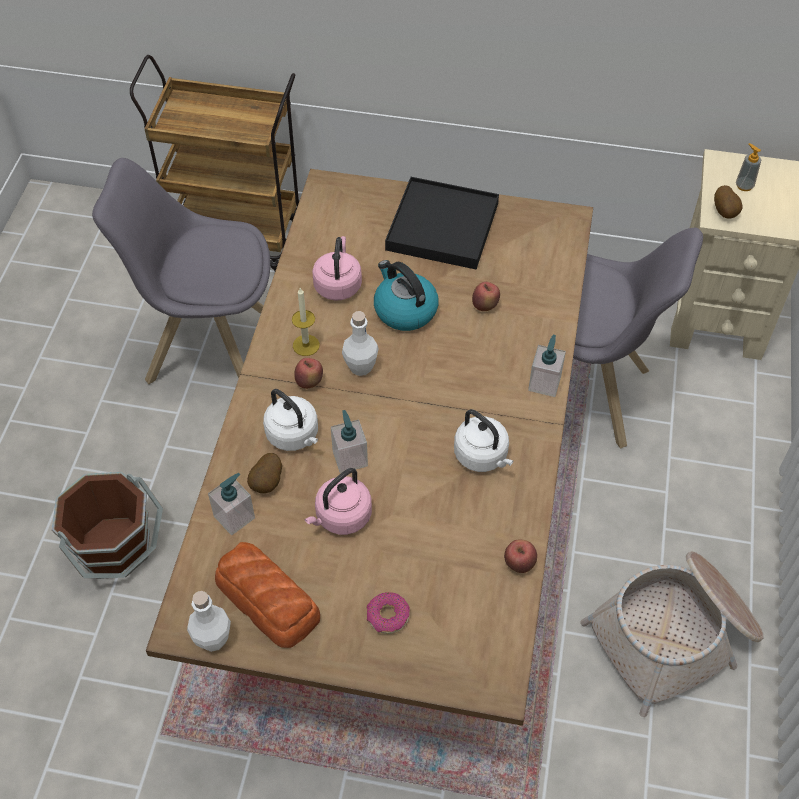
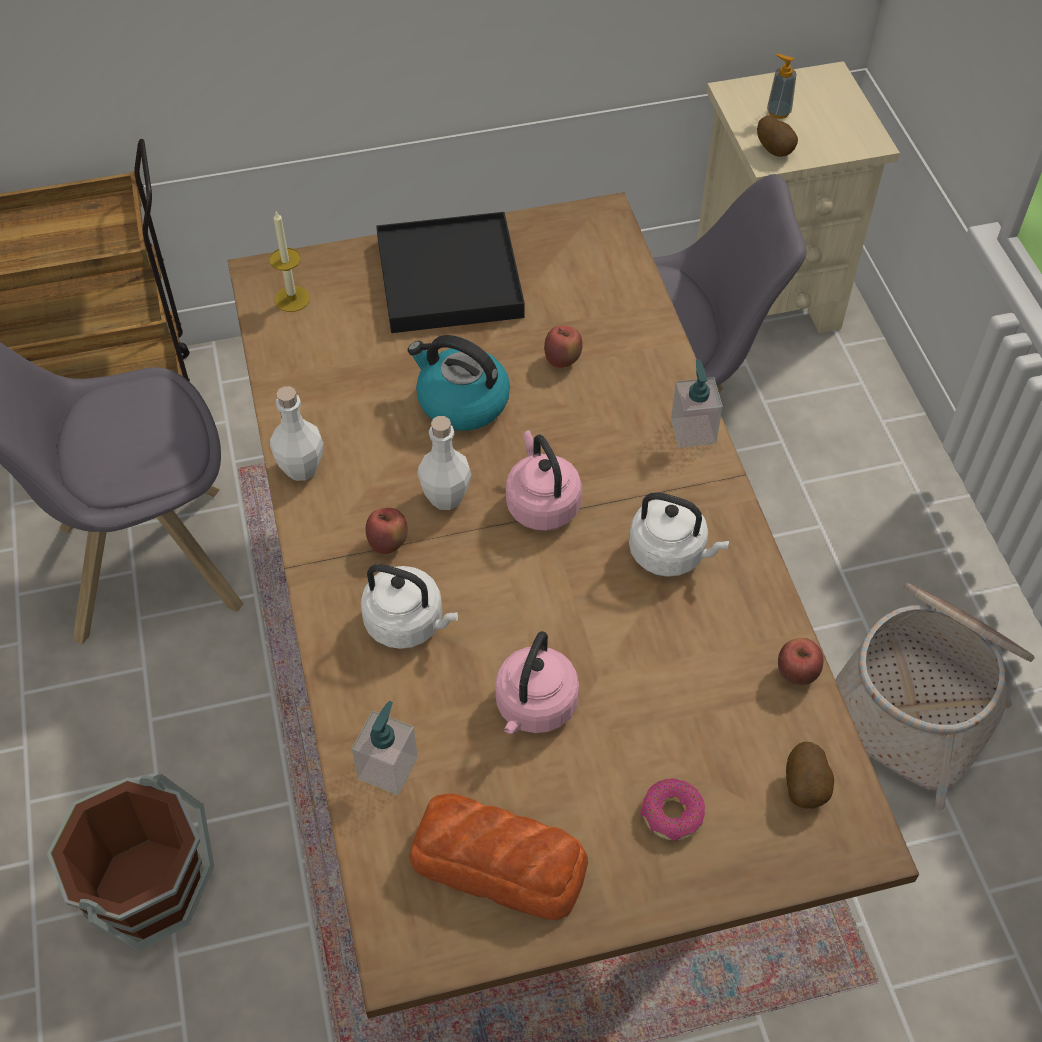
camera: 25 degrees left, 0 degrees up
white bottle [187,591,231,652] -> white bottle moved to [270,386,323,481]
potato [247,453,282,493] -> potato moved to [786,742,834,809]
candle [292,288,320,356] -> candle moved to [269,210,310,312]
pink kettle [312,236,362,301] -> pink kettle moved to [506,430,582,531]
soap dispenser [331,410,368,473] -> none

